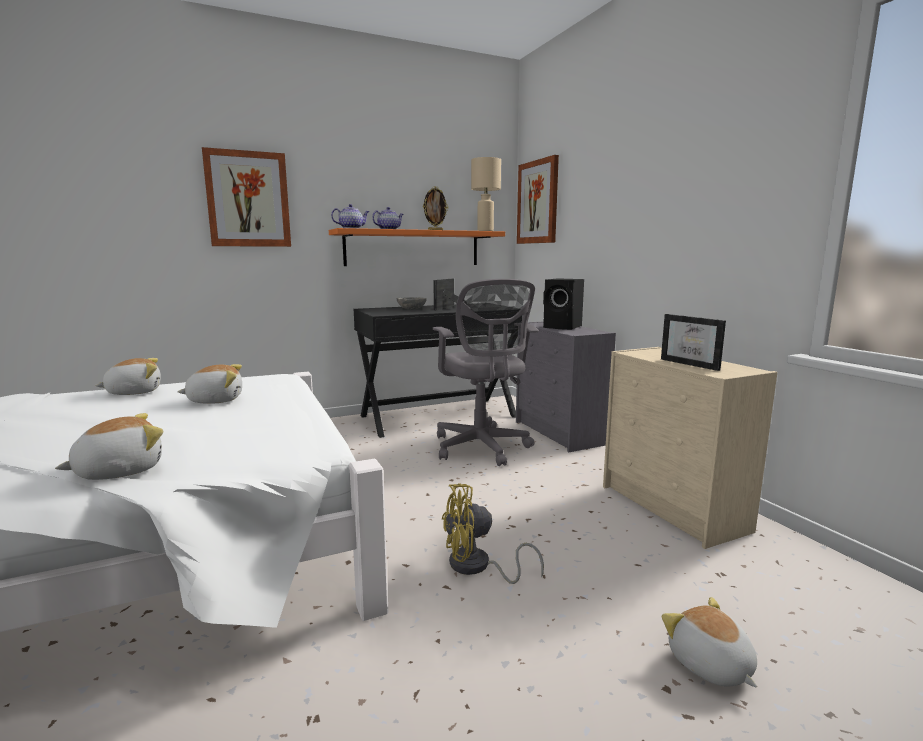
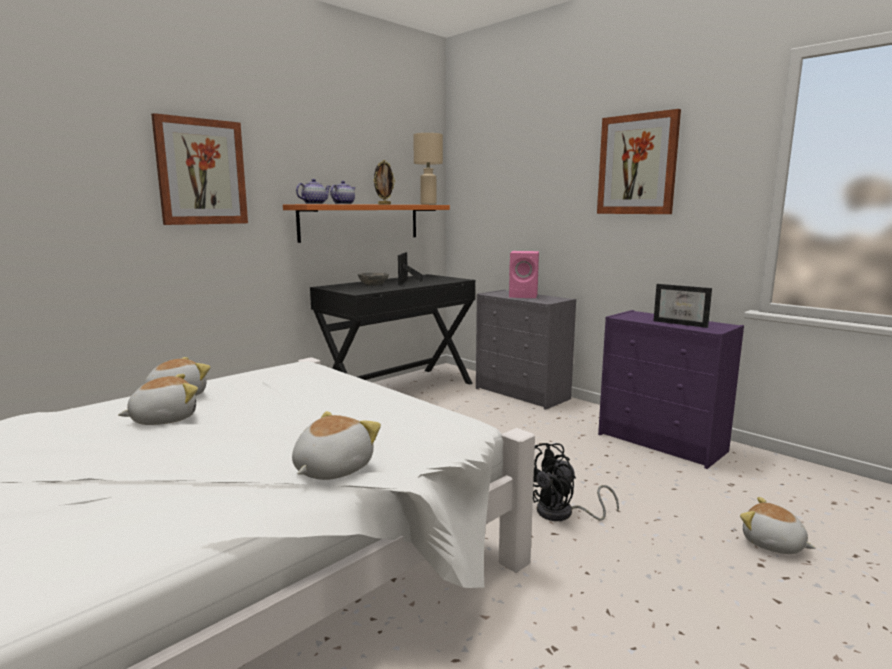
camera: 20 degrees left, 0 degrees up
plush toy [178,364,242,404] -> plush toy moved to [118,374,198,425]
grey office chair [433,279,539,466] -> none
yellow fan [442,483,544,584] -> black fan [533,443,619,521]
picture [517,155,559,244] -> picture moved to [597,109,681,214]
black speaker [543,278,584,330] -> pink speaker [509,251,539,298]
beige dresser [603,347,777,549] -> purple dresser [598,310,744,469]

